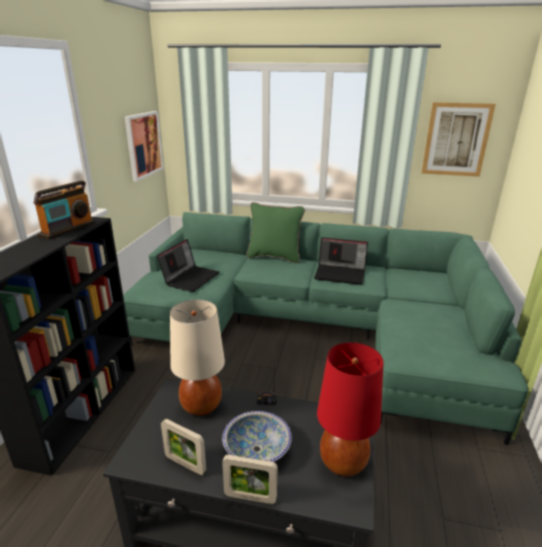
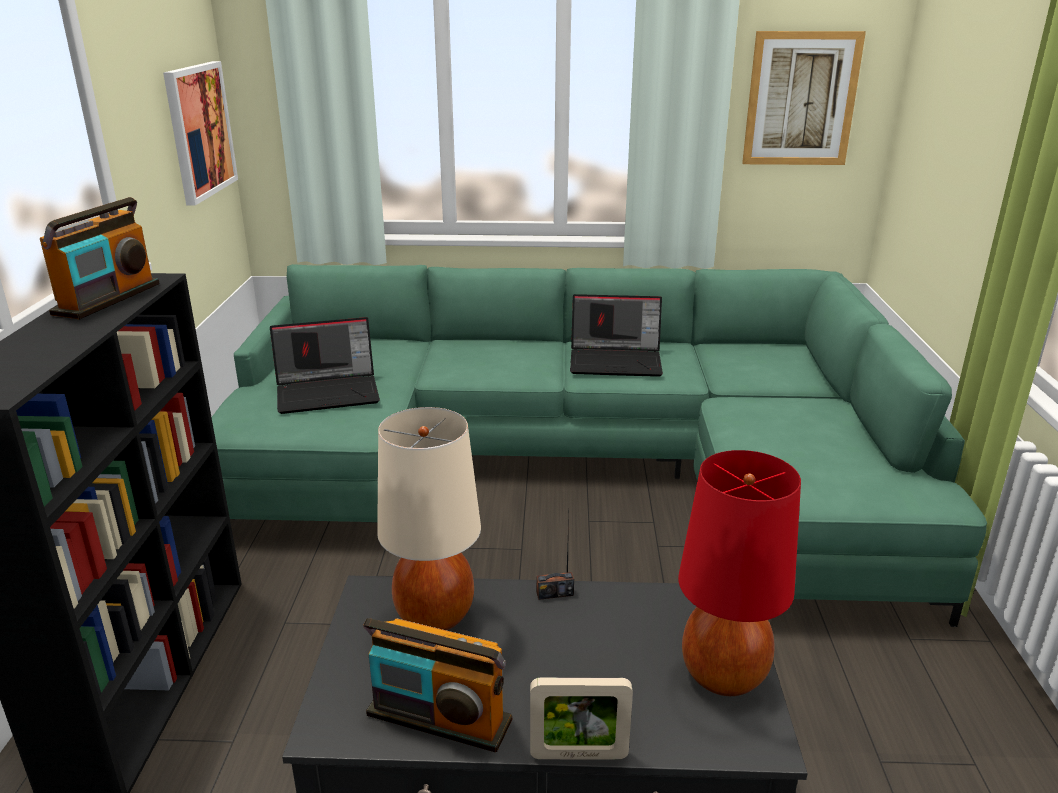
camera: 10 degrees left, 0 degrees up
laptop [157,239,219,292] -> laptop turned 60 degrees clockwise [270,317,380,414]
picture frame [161,419,206,475] -> radio [363,618,512,752]
bowl [222,411,292,462] -> none
green pillow [247,202,305,263] -> none

